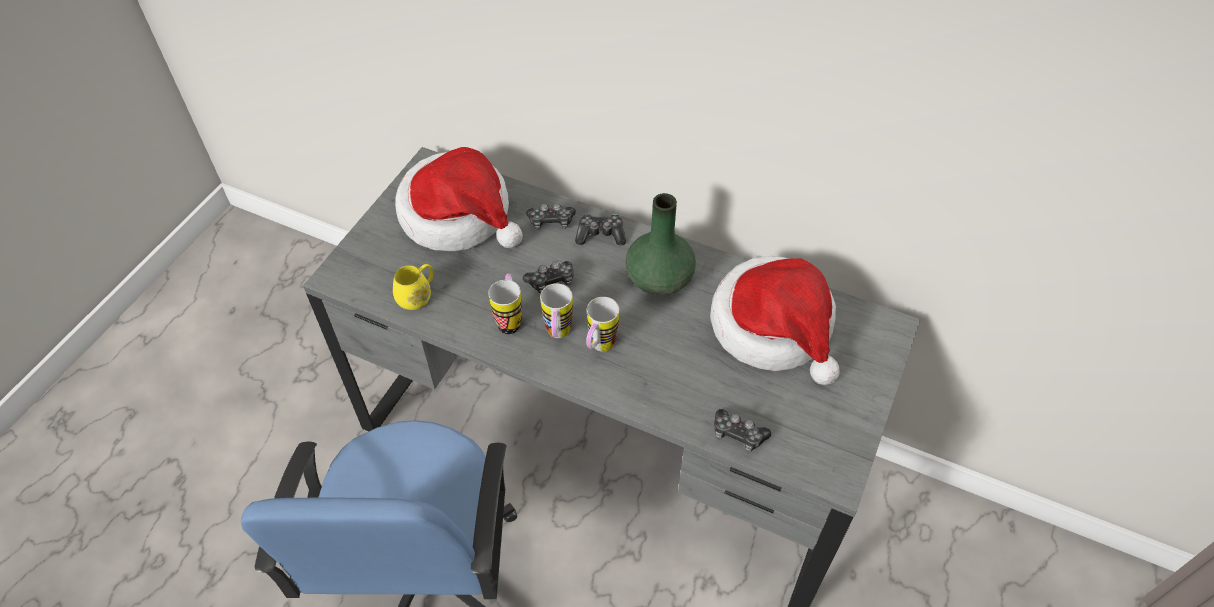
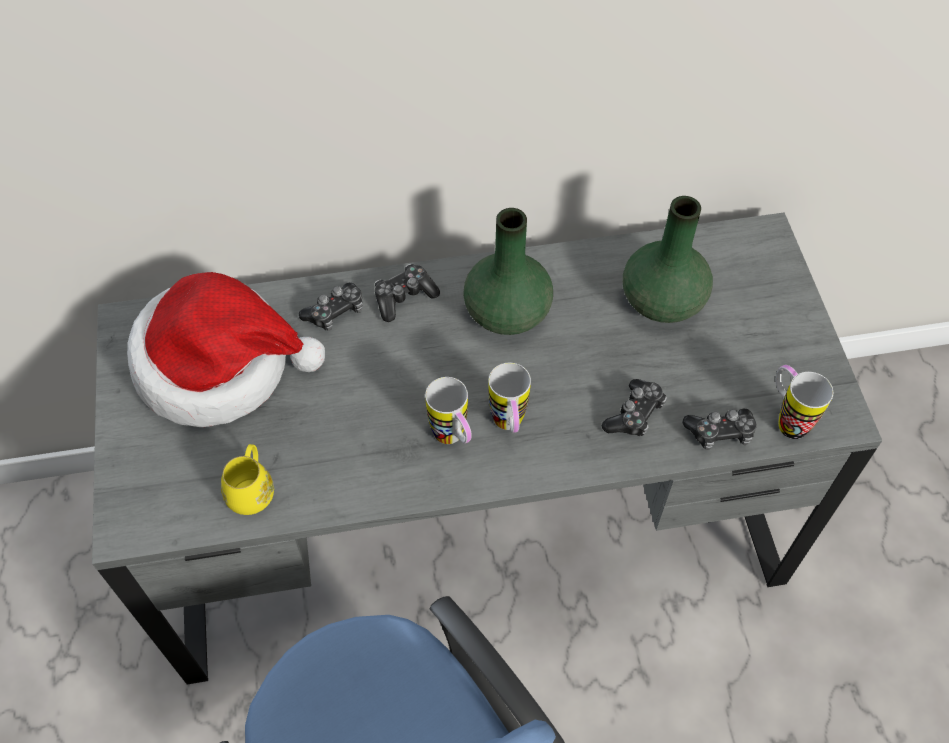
camera: 35 degrees left, 5 degrees up
mug [488,273,522,335] -> mug moved to [776,365,833,439]
game controller [523,261,574,293] -> game controller moved to [602,379,667,436]
hat [710,256,840,385] -> green vase [623,196,713,323]

